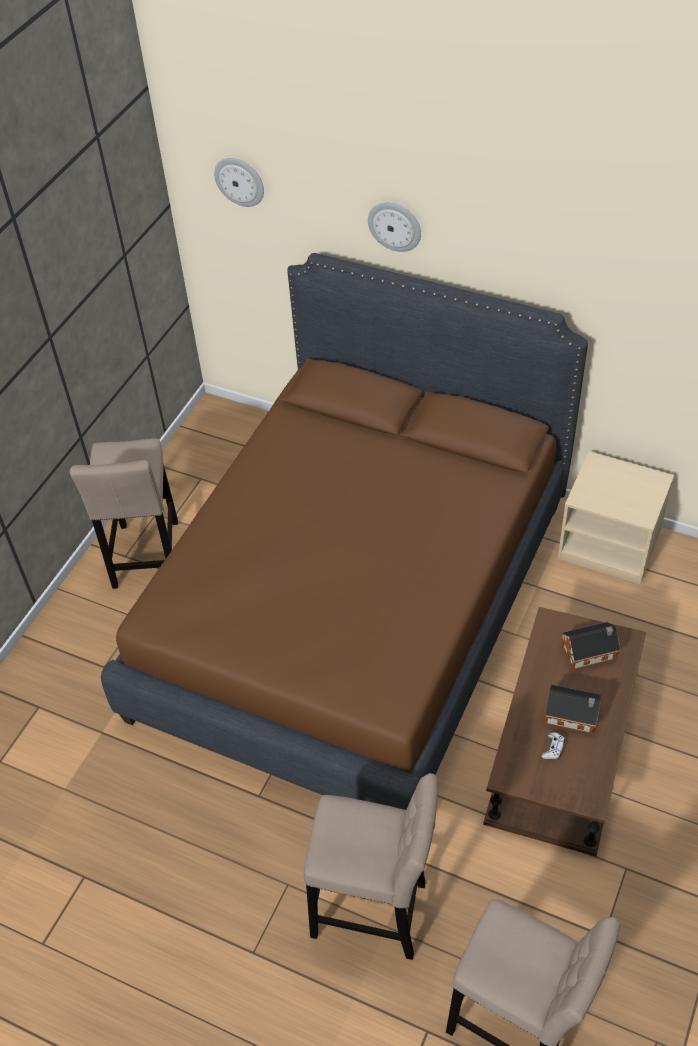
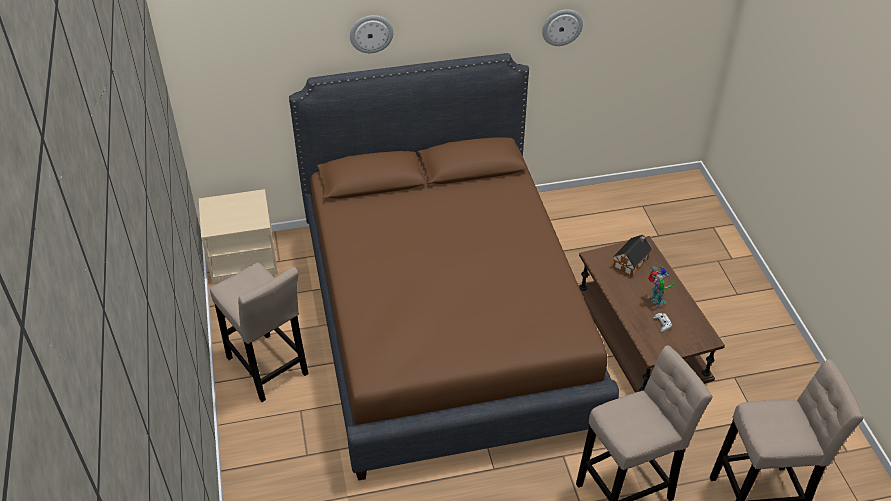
camera: 40 degrees left, 5 degrees down
wall clock [214,158,264,207] -> wall clock moved to [542,9,583,46]
toy house [545,685,601,734] -> toy robot [648,265,675,307]
beige nightstand [558,451,674,585] -> beige nightstand moved to [199,189,278,284]

